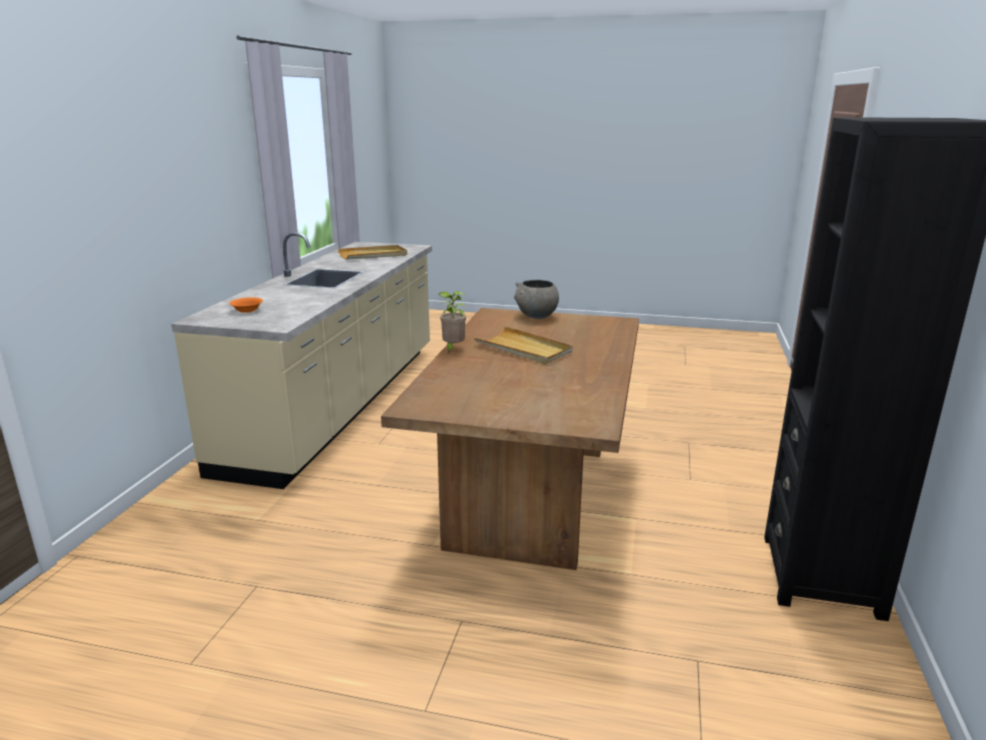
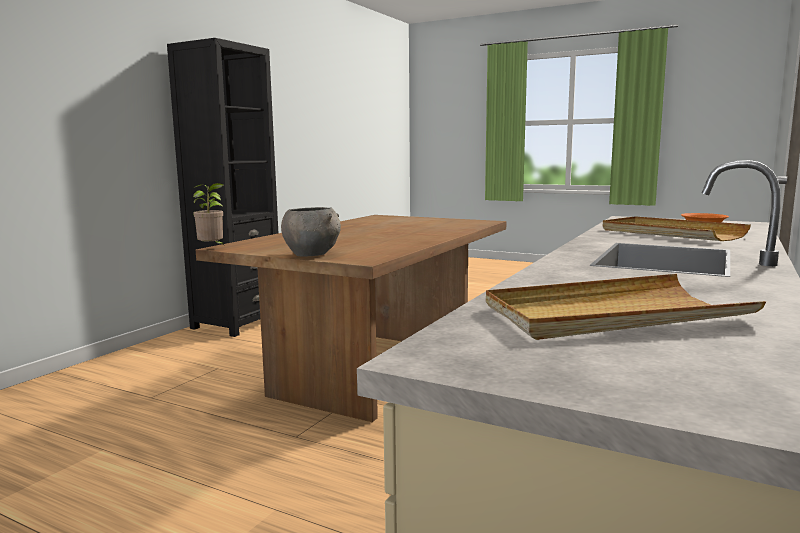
camera: 165 degrees left, 10 degrees down
potted plant [439,291,466,353] -> potted plant moved to [193,183,226,247]
beige tray [474,326,573,364] -> beige tray moved to [603,216,751,241]

